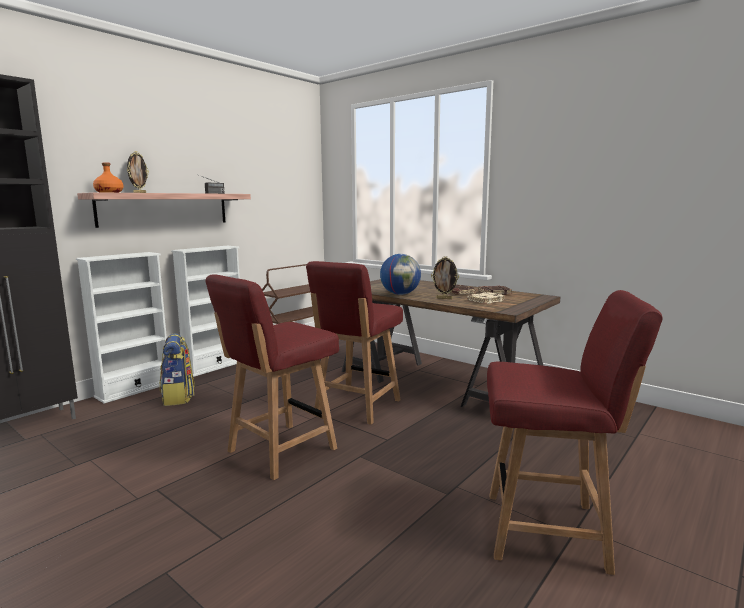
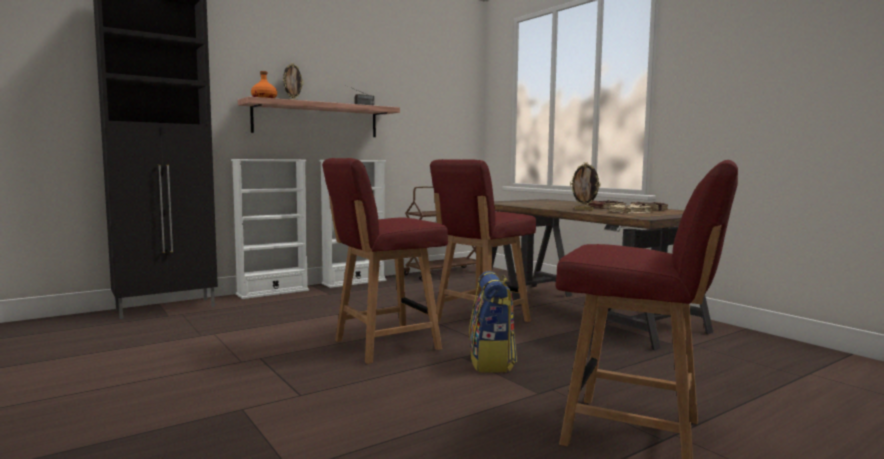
camera: 15 degrees right, 5 degrees down
backpack [160,333,195,406] -> backpack moved to [469,271,517,372]
globe [380,254,421,295] -> none

